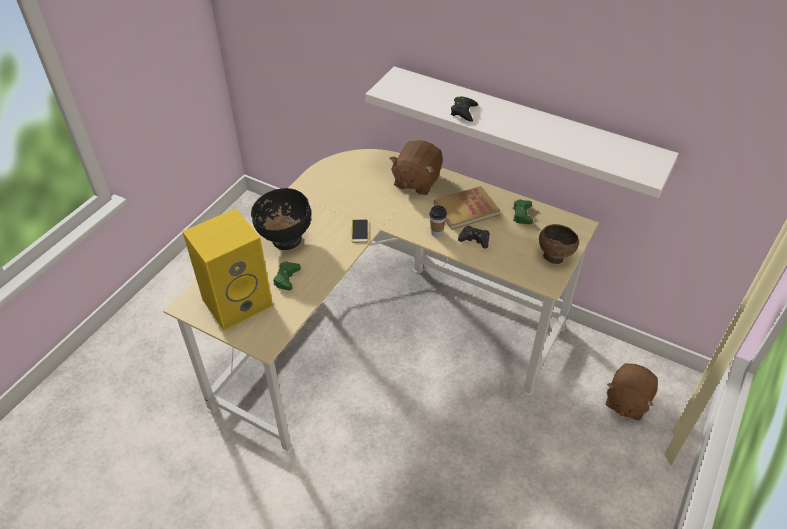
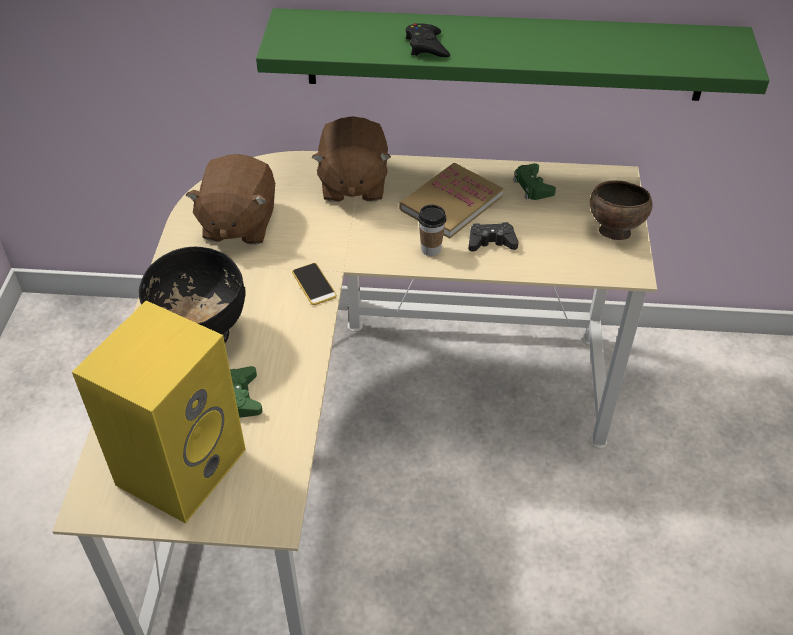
camera: 25 degrees left, 0 degrees up
white shelf [365,66,679,198] -> green shelf [256,8,770,101]
brown plush toy [605,363,658,421] -> brown plush toy moved to [186,154,275,245]

